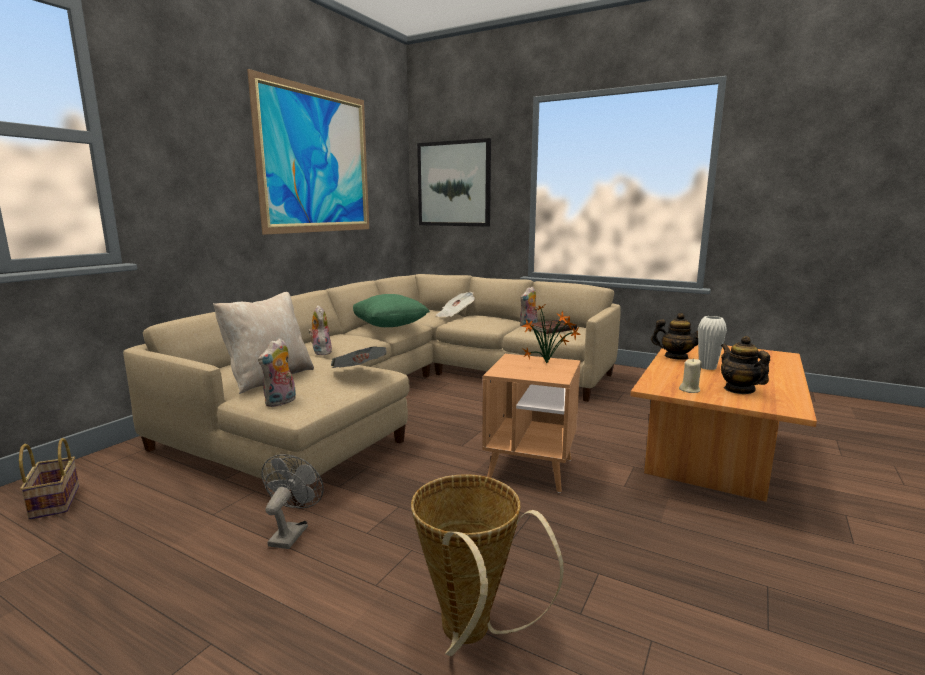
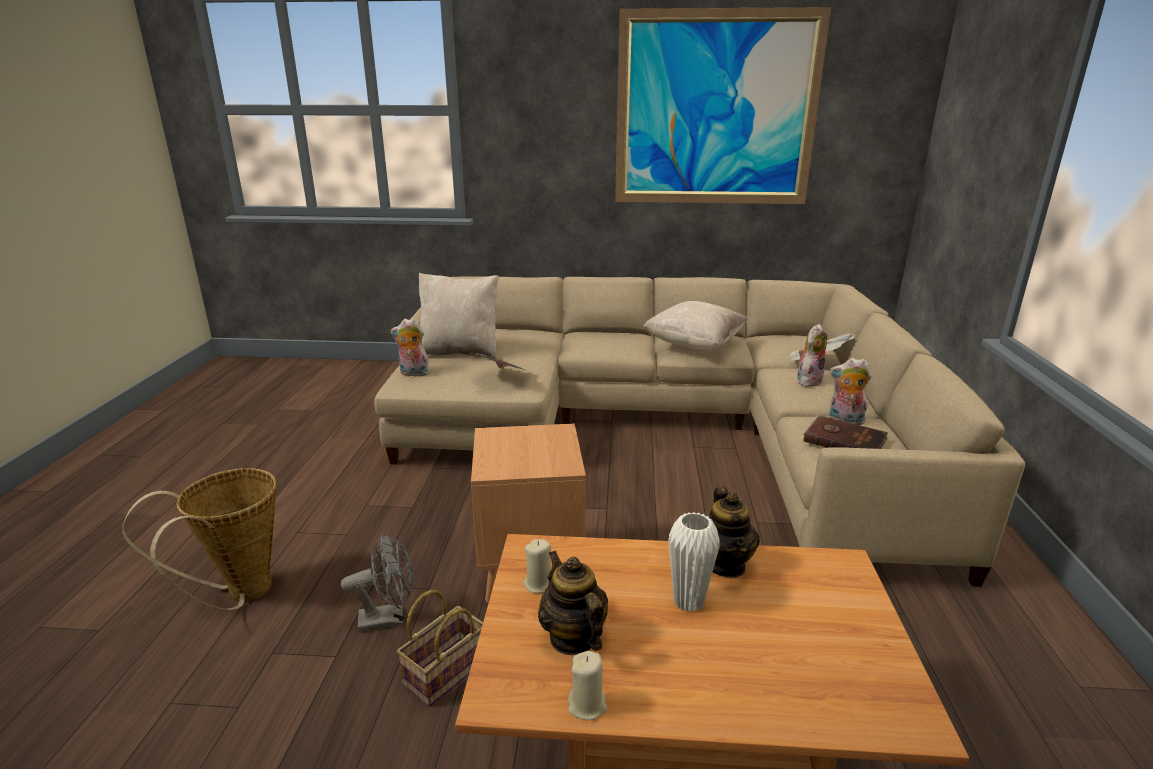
camera: 65 degrees right, 10 degrees up
basket [19,438,79,520] -> basket moved to [397,590,483,707]
grey fan [261,454,324,549] -> grey fan moved to [341,533,413,632]
plush toy [308,305,332,355] -> plush toy moved to [797,324,827,387]
green pillow [353,294,430,327] -> beige pillow [643,301,748,350]
picture [417,138,491,226] -> none
potted plant [522,305,581,363] -> none
teapot [721,336,770,394] -> teapot turned 75 degrees counterclockwise [538,551,608,655]
none -> beige candle [568,651,607,720]

